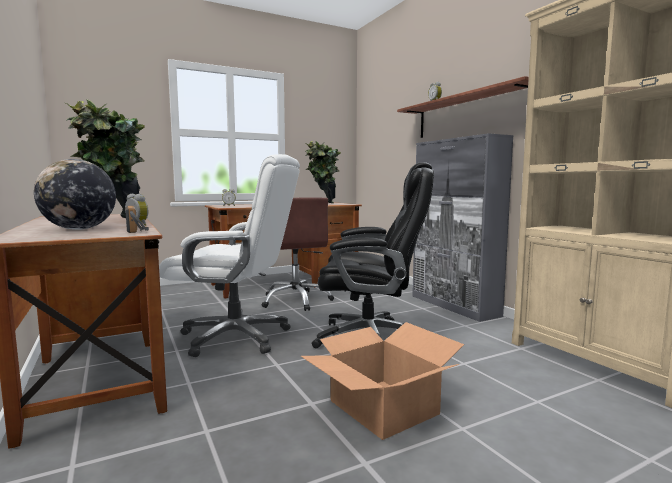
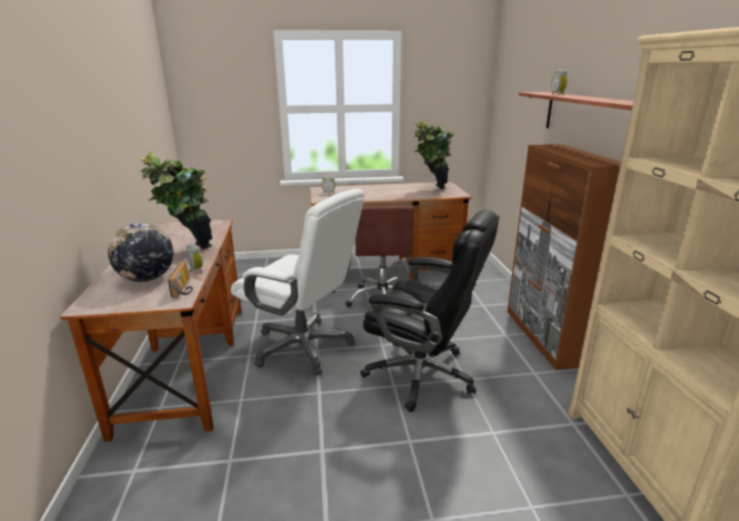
camera: 20 degrees right, 15 degrees up
cardboard box [301,322,464,440] -> none
grey cabinet [412,133,513,322] -> brown cabinet [507,144,621,370]

